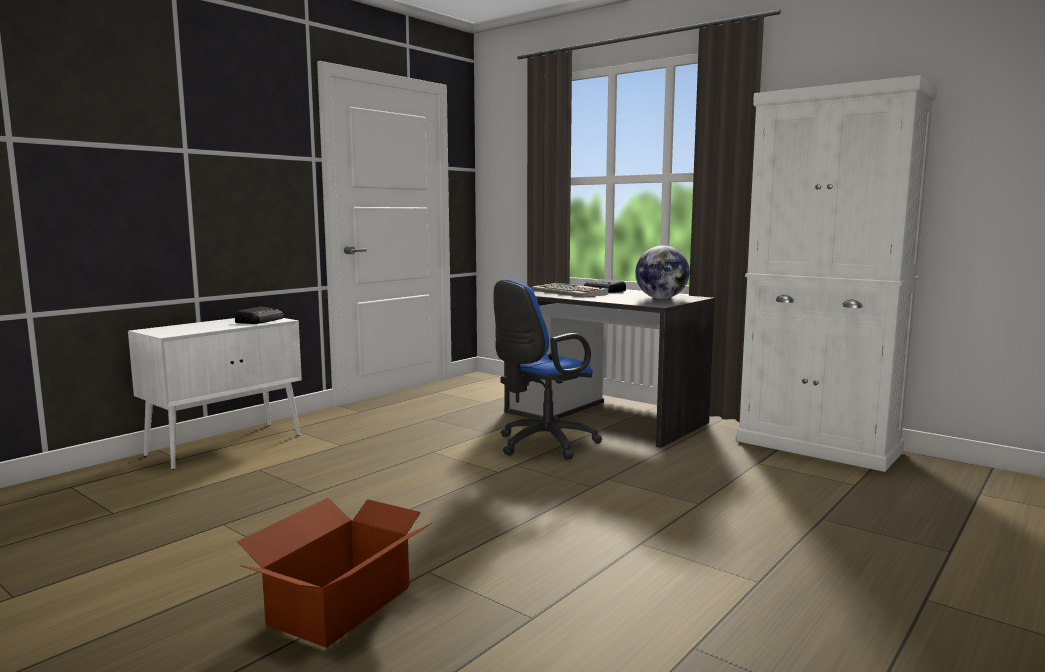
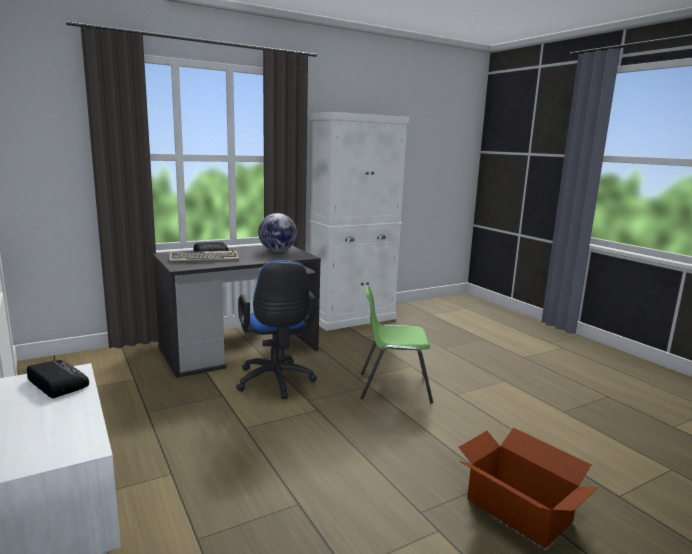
camera: 70 degrees left, 5 degrees up
none -> green chair [361,285,433,404]

